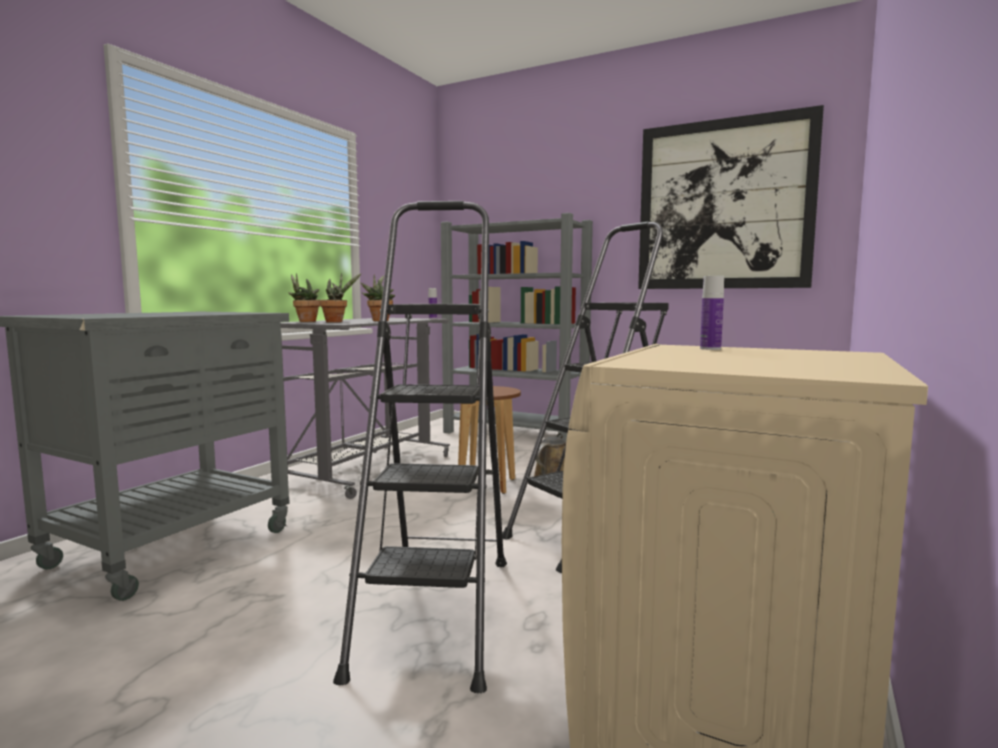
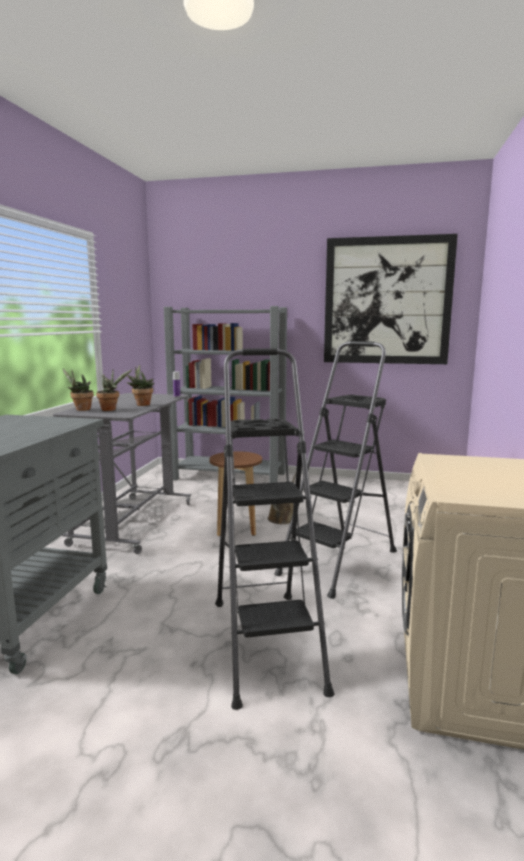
camera: 15 degrees left, 5 degrees up
bottle [700,276,724,350] -> none

